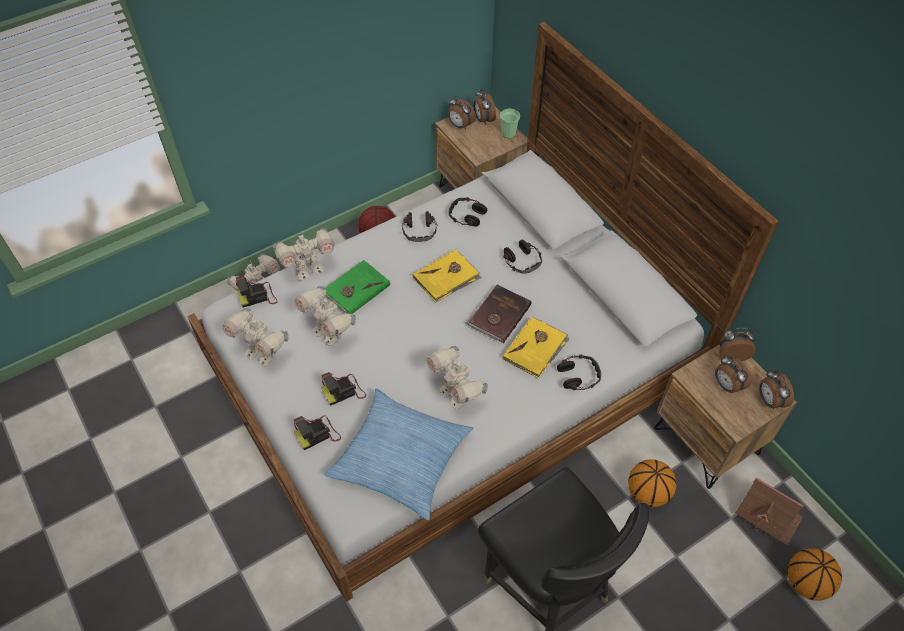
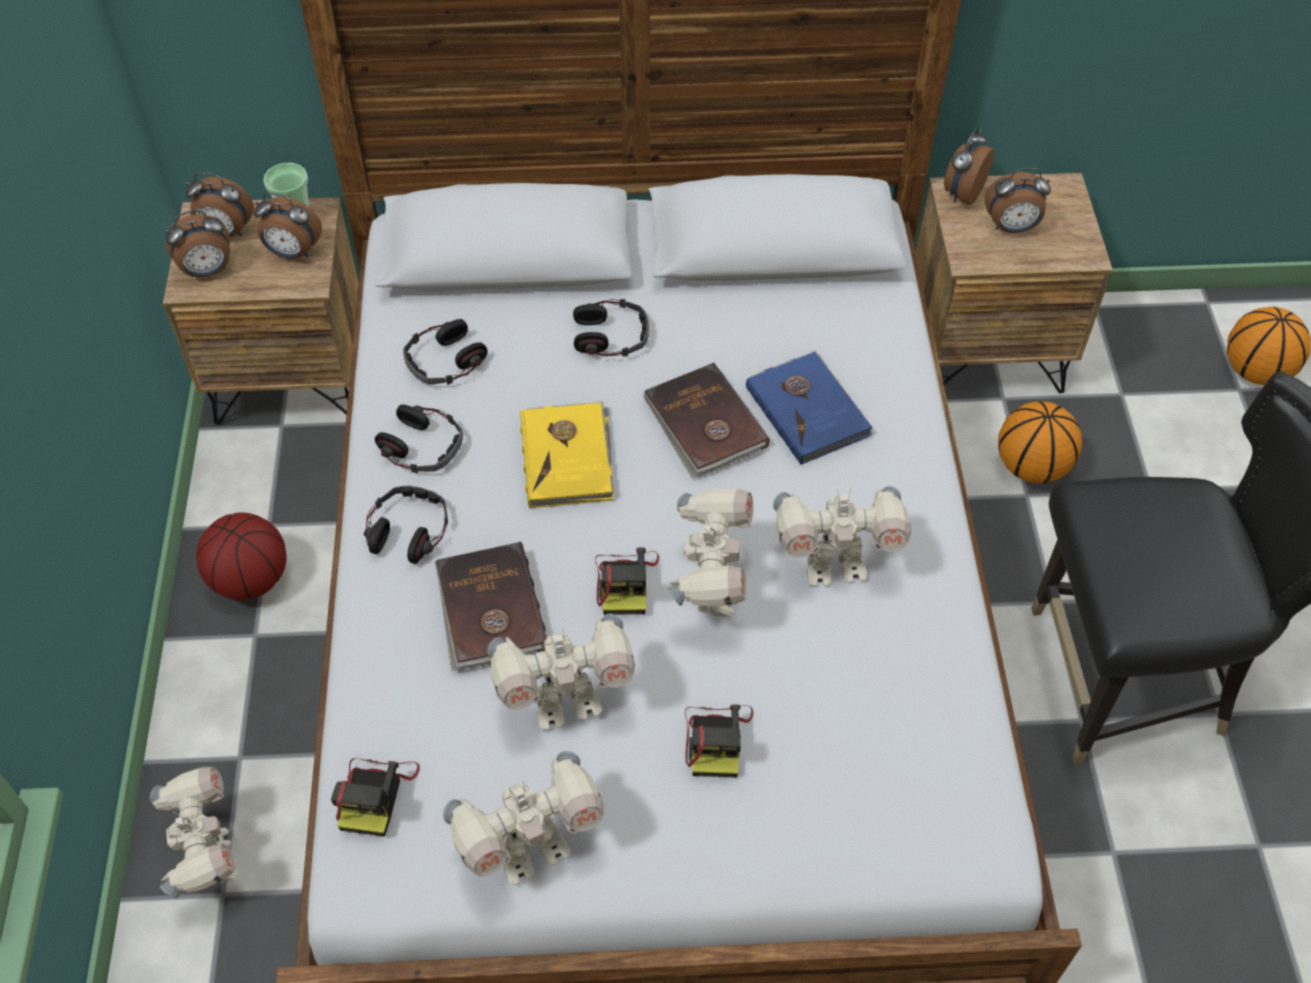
camera: 60 degrees left, 0 degrees up
toy robot [273,228,334,281] -> toy robot moved to [667,489,753,617]
camera [294,415,341,450] -> camera moved to [595,547,659,615]
green book [325,260,390,314] -> brown book [435,542,547,671]
pillow [325,388,473,520] -> none
yellow book [502,317,570,378] -> blue book [746,350,873,465]
headphones [557,354,601,390] -> headphones moved to [364,486,448,564]
toy house [735,477,803,545] -> none
alarm clock [759,369,794,409] -> alarm clock moved to [254,193,322,259]

